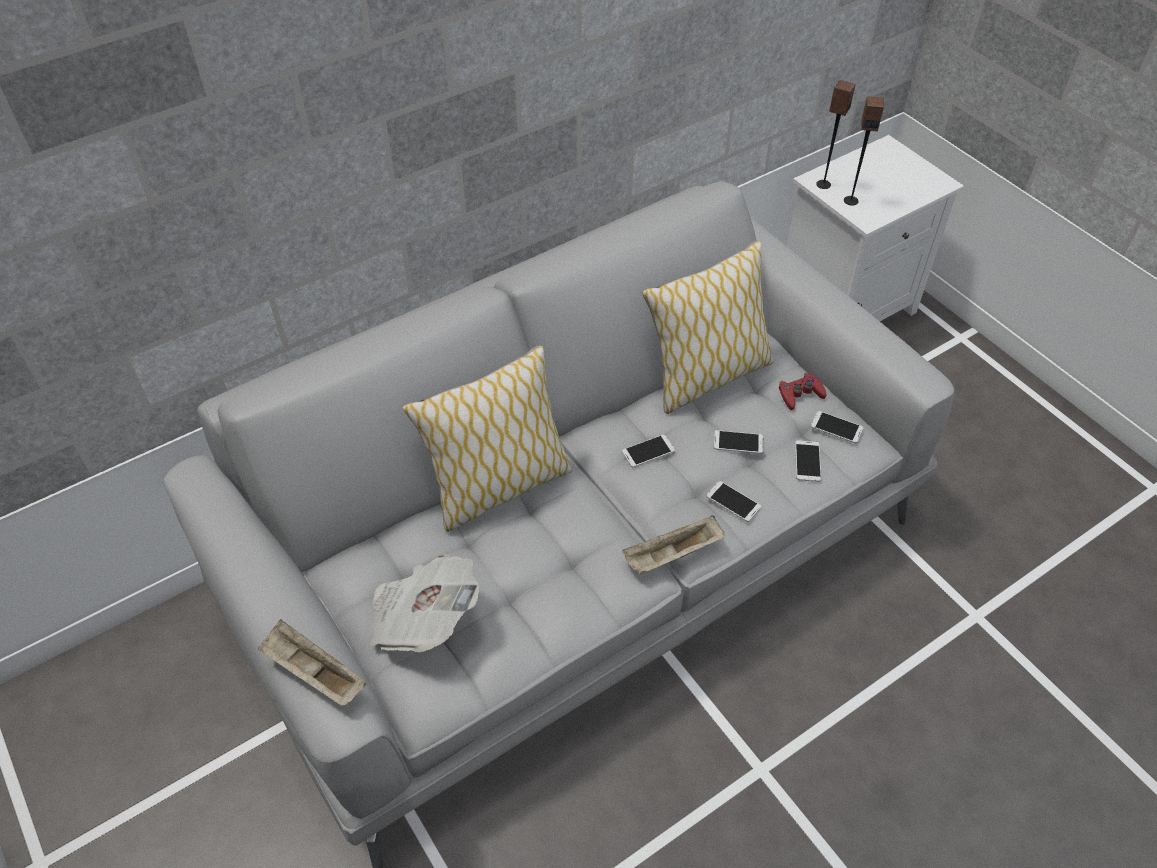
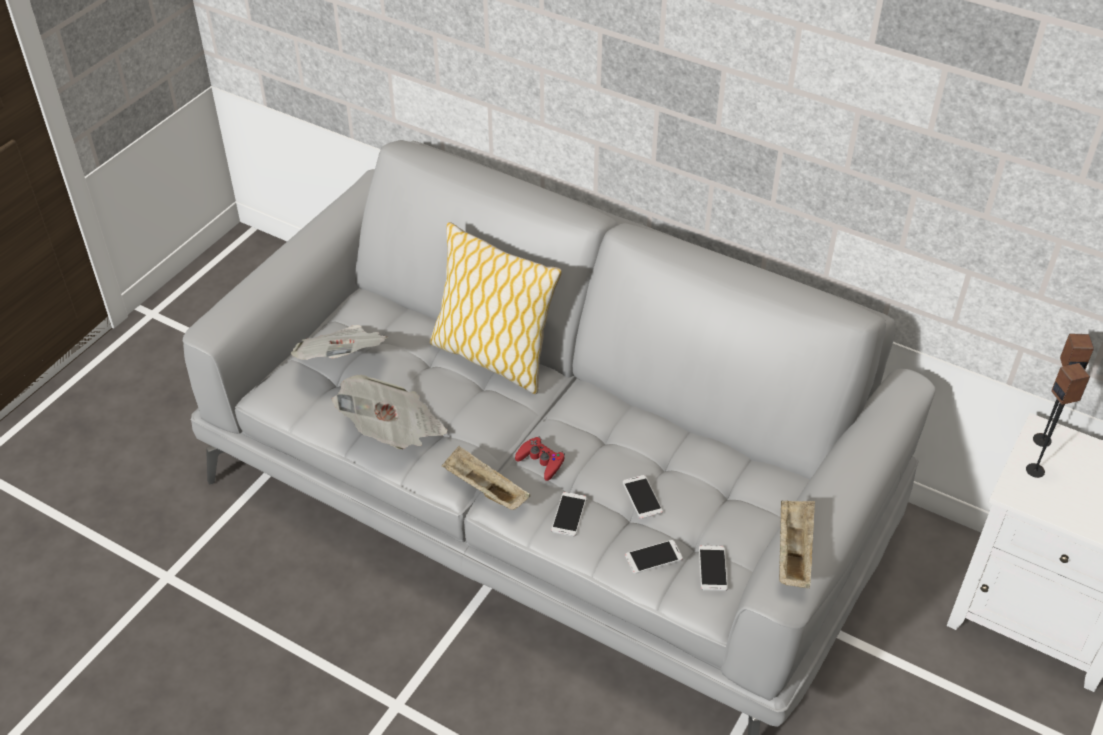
camera: 65 degrees right, 5 degrees down
beige tray [258,619,367,706] -> beige tray moved to [779,501,815,588]
phone [622,434,675,467] -> none
pillow [642,240,773,414] -> none
red game controller [779,372,826,410] -> red game controller moved to [515,437,565,481]
none -> newspaper [332,375,447,449]

